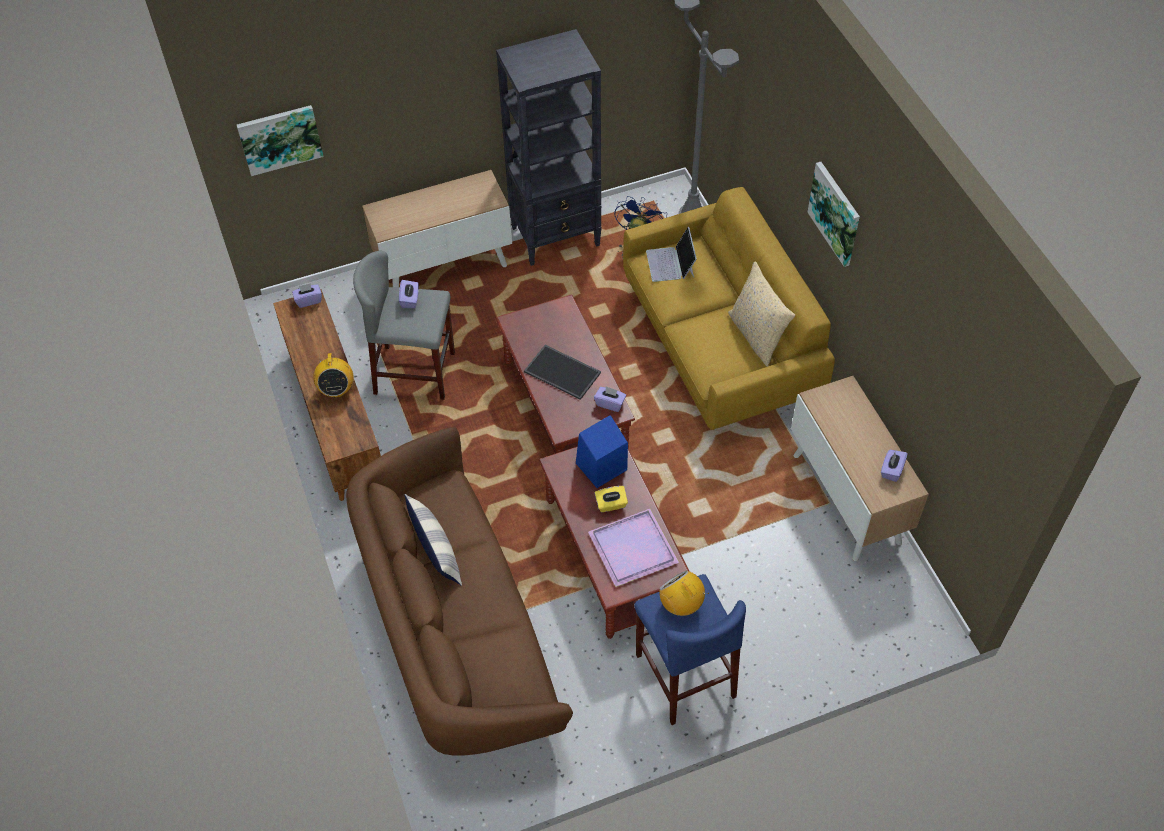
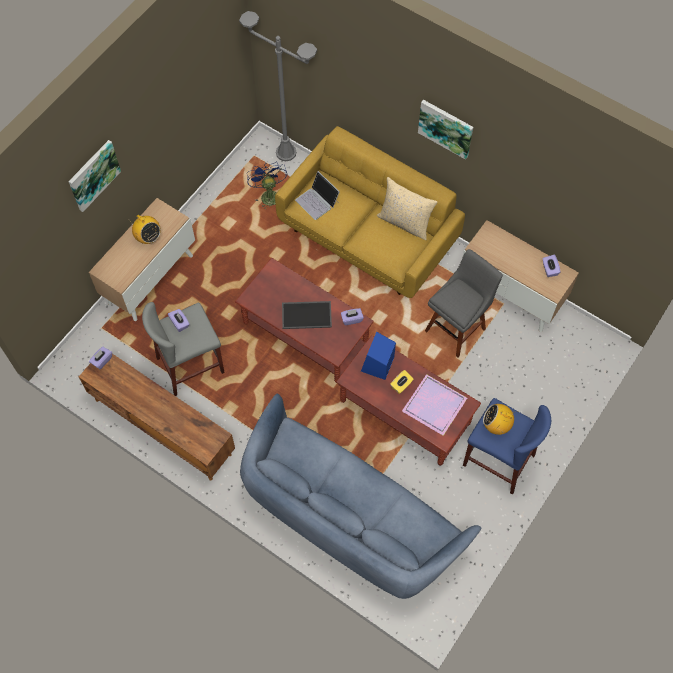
camera: 35 degrees left, 10 degrees up
picture [237,105,323,176] -> picture moved to [68,140,121,212]
radio [313,353,354,398] -> radio moved to [130,215,161,244]
brown sofa [346,427,573,756] -> blue sofa [240,393,482,599]
pillow [404,494,462,586] -> none
black bookcase [496,29,602,266] -> none
none -> grey stool [425,249,503,358]

